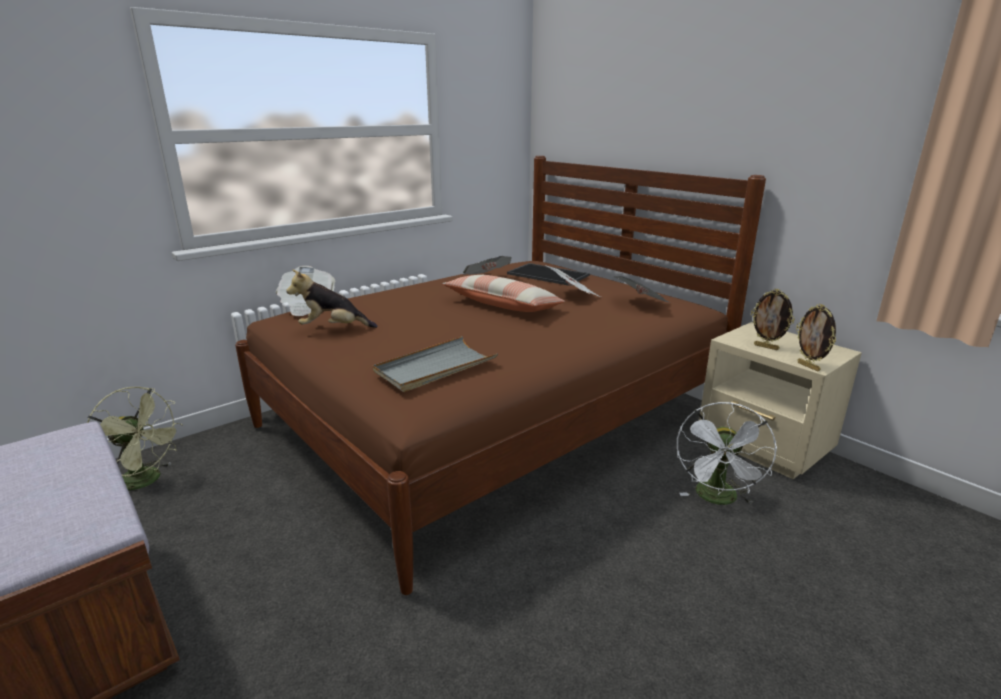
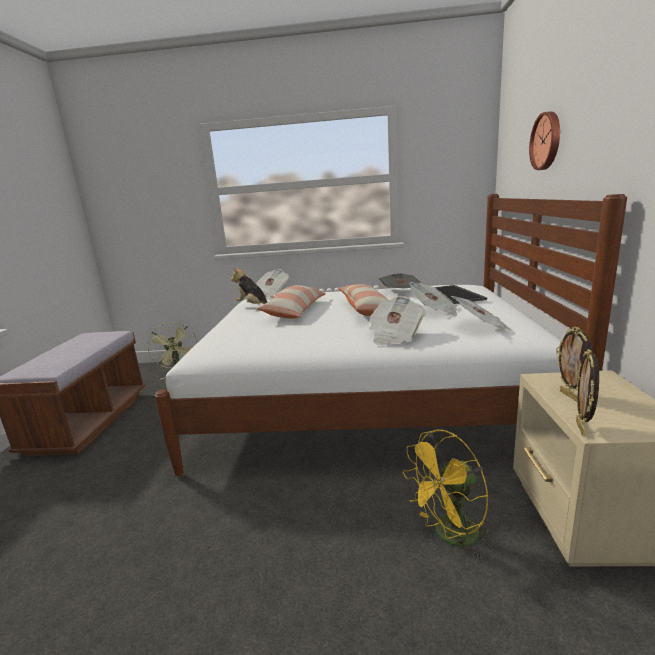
camera: 45 degrees right, 5 degrees down
brown bed [235,156,766,595] -> white bed [154,194,627,476]
grey tray [373,336,498,392] -> none
white fan [677,402,777,505] -> yellow fan [403,430,493,556]
none -> pillow [257,285,326,319]
none -> newspaper [369,296,426,345]
none -> wall clock [529,111,560,170]

